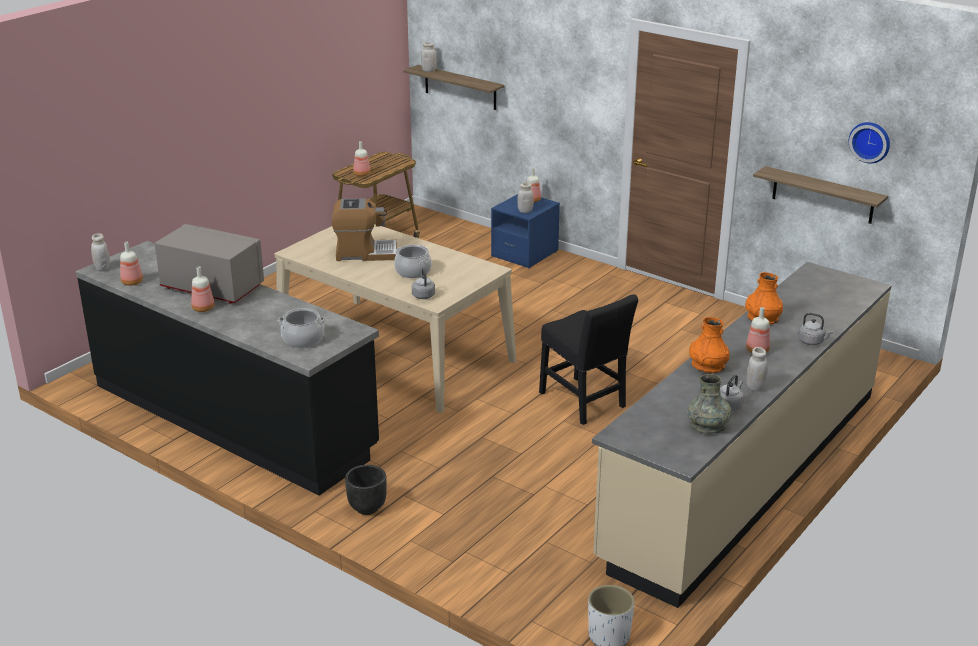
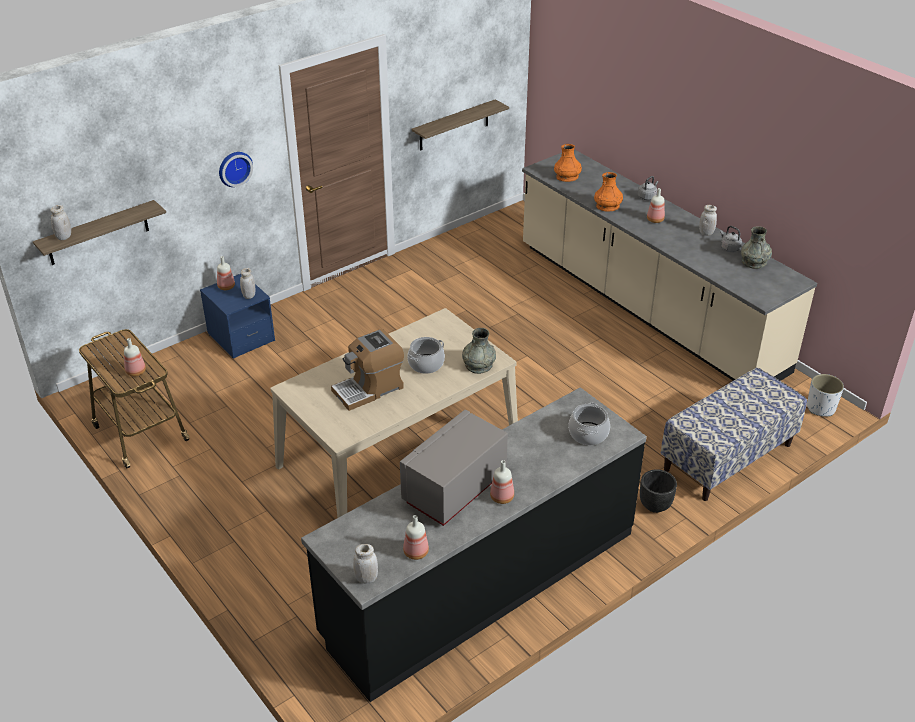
camera: 75 degrees left, 10 degrees up
coffee machine [332,198,397,261] -> coffee machine turned 135 degrees counterclockwise [331,330,404,411]
grey kettle [412,268,435,299] -> grey vase [462,328,496,374]
black chair [539,294,638,425] -> none
orange vase [689,317,730,373] -> orange vase moved to [554,144,582,182]
wall clock [849,122,890,163] -> wall clock moved to [219,152,253,187]
none -> bench [661,368,807,501]

